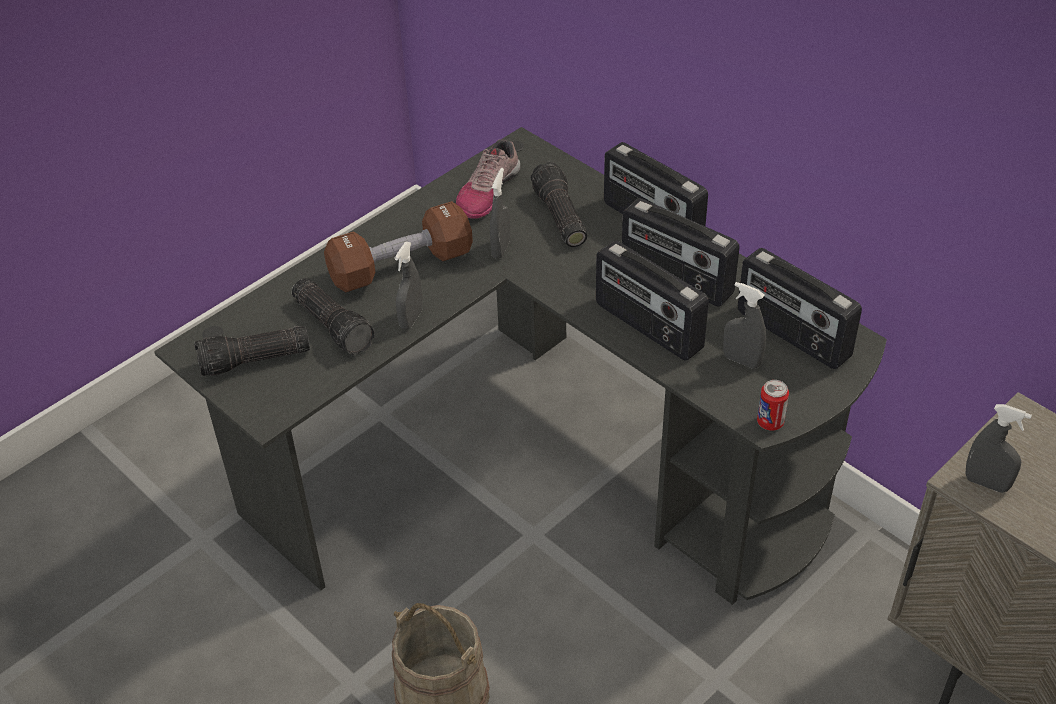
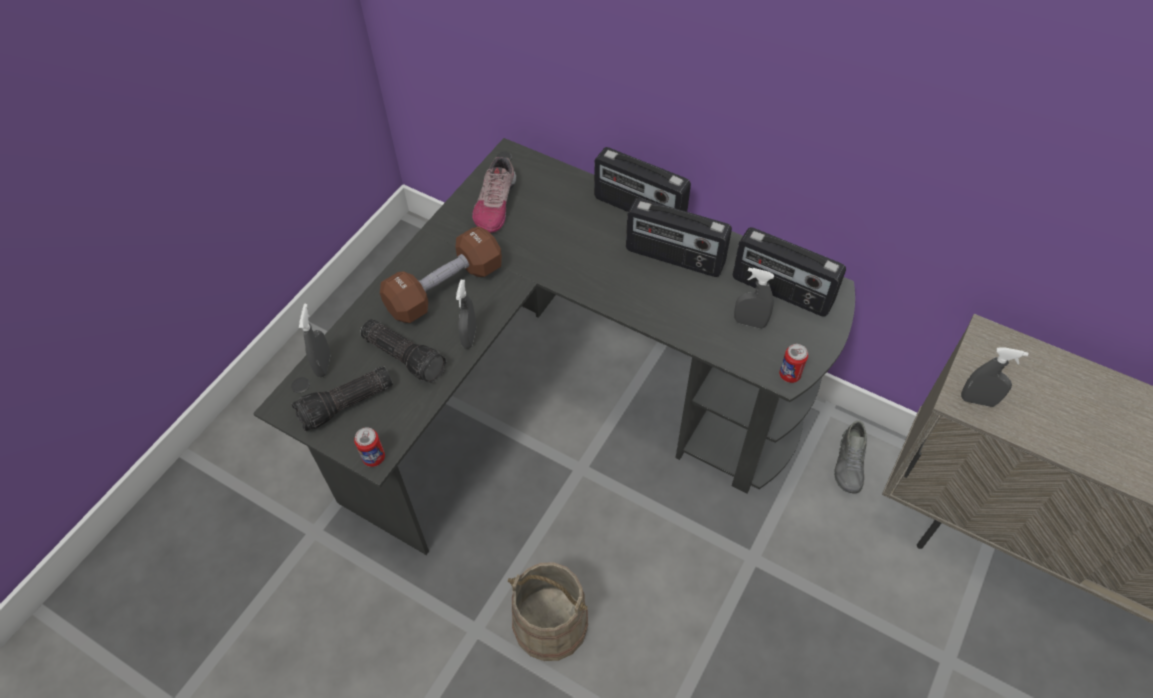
camera: 15 degrees left, 10 degrees up
grey spray bottle [490,168,511,259] -> grey spray bottle moved to [299,304,331,377]
flashlight [530,162,587,247] -> none
radio [596,240,709,361] -> none
none -> can [354,427,385,467]
none -> grey shoe [834,420,867,494]

